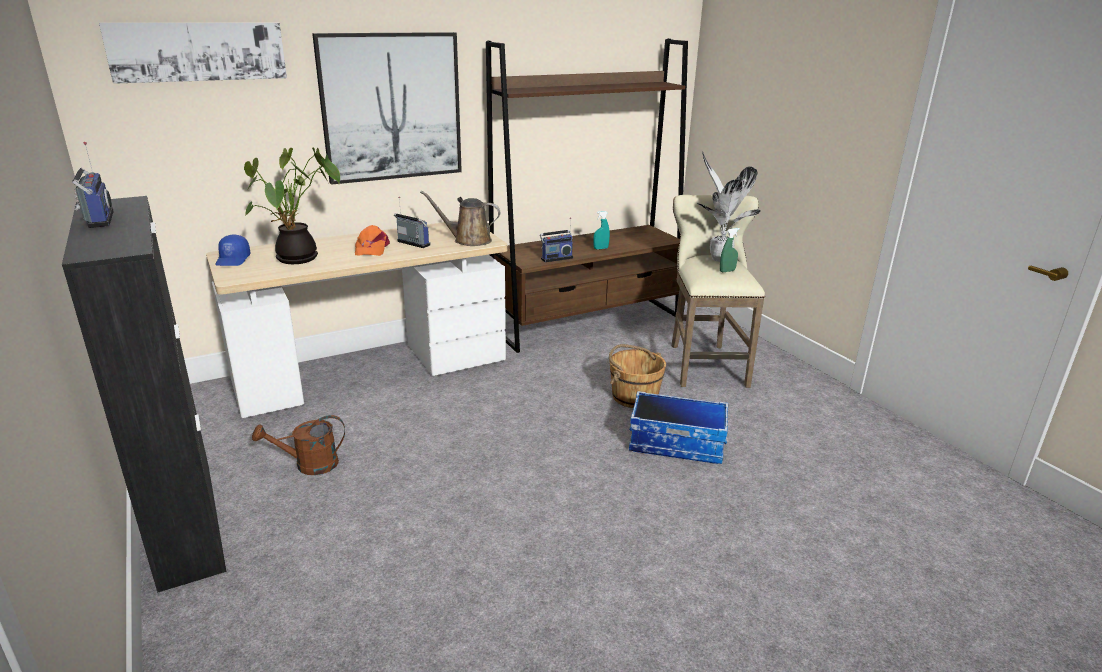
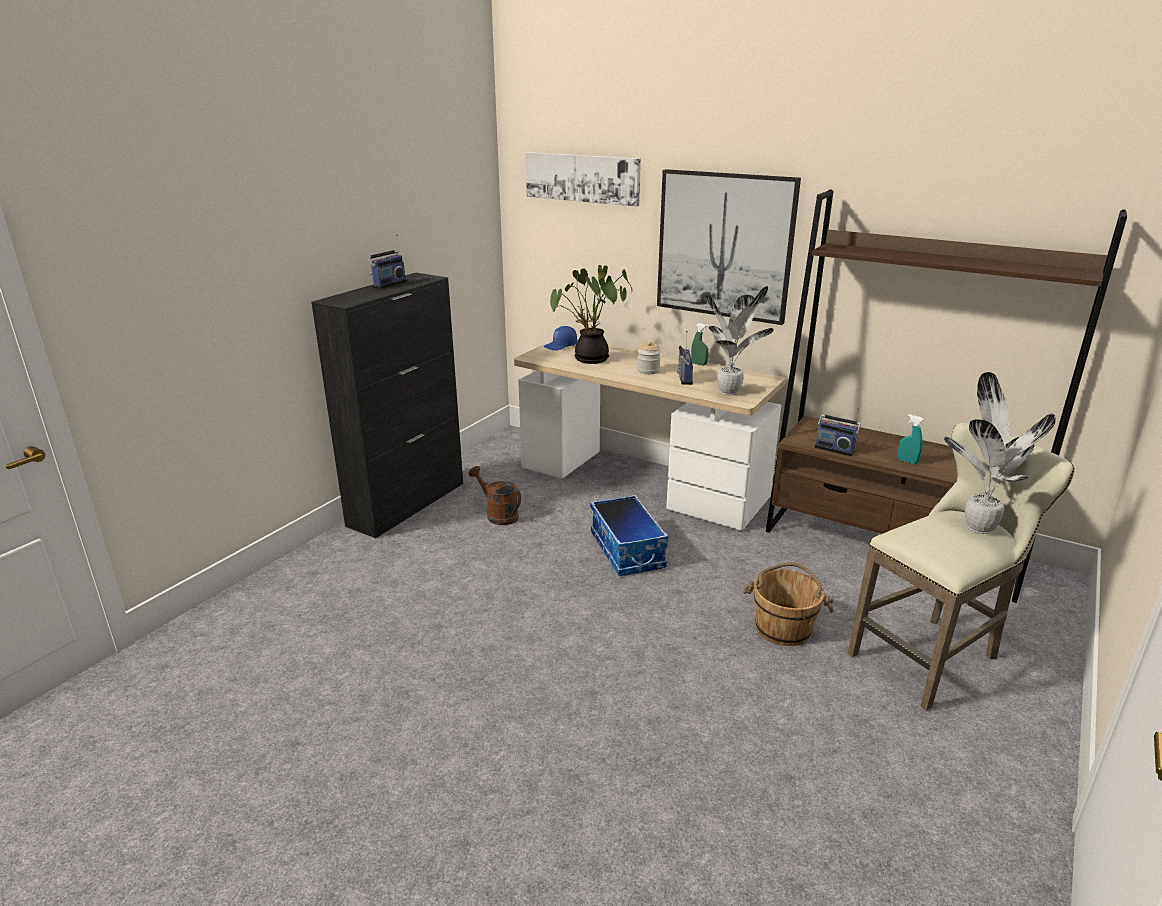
camera: 60 degrees right, 0 degrees up
orange cap [355,225,390,256] -> jar [637,341,661,374]
brown watering can [420,191,501,246] -> potted plant [706,286,774,395]
storage box [629,391,728,464] -> storage box moved to [590,495,669,576]
green spray bottle [720,228,740,272] -> green spray bottle moved to [691,323,709,365]

